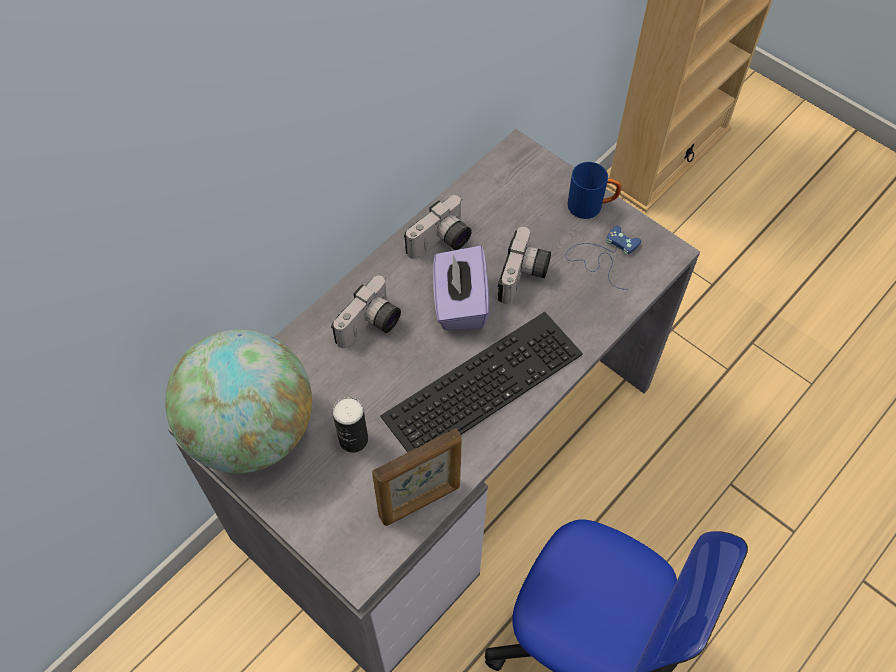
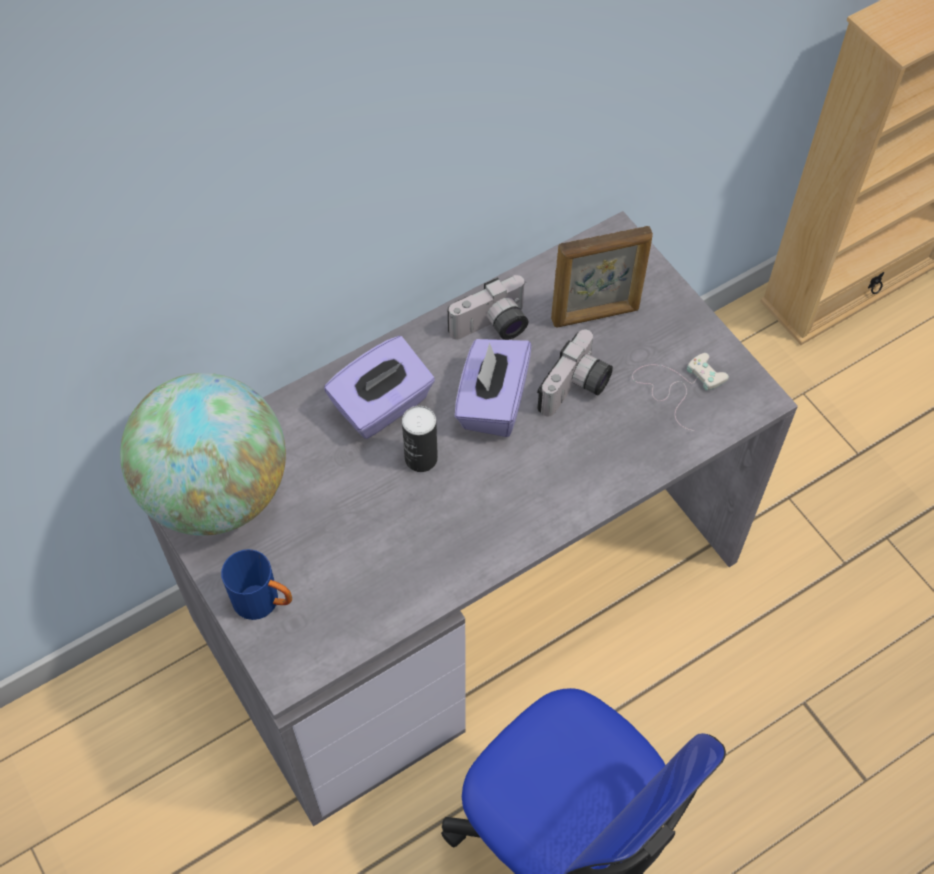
camera: 15 degrees right, 0 degrees up
camera [331,276,401,348] -> purple tissue box [324,336,435,439]
can [333,397,368,453] -> can moved to [402,406,438,472]
picture frame [372,428,461,526] -> picture frame moved to [551,226,653,327]
keyboard [380,312,583,452] -> none
blue game controller [565,226,641,289] -> white game controller [632,353,729,431]
blue mug [567,162,622,219] -> blue mug moved to [221,549,292,620]

